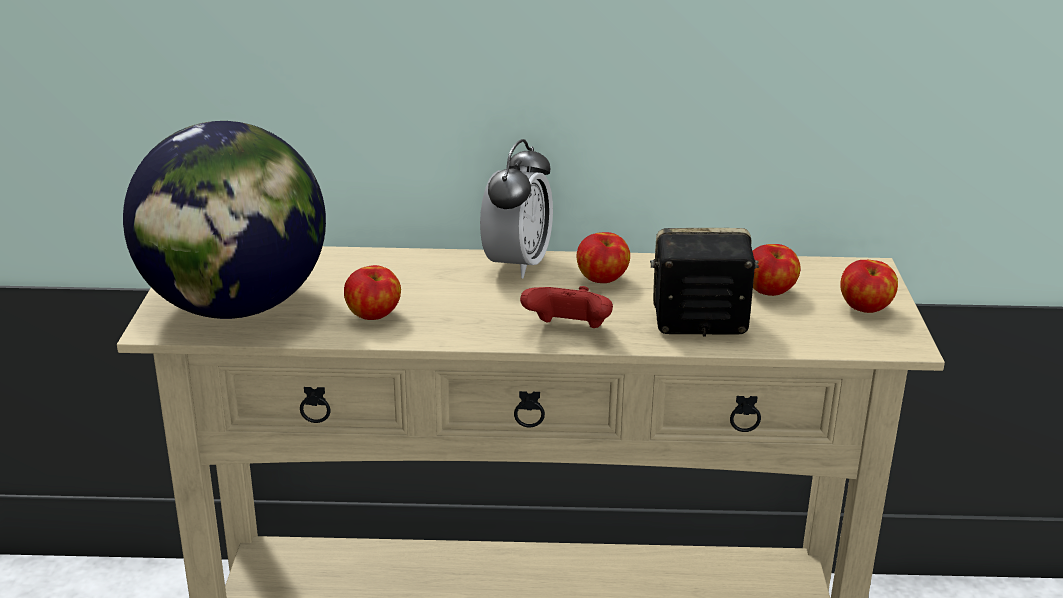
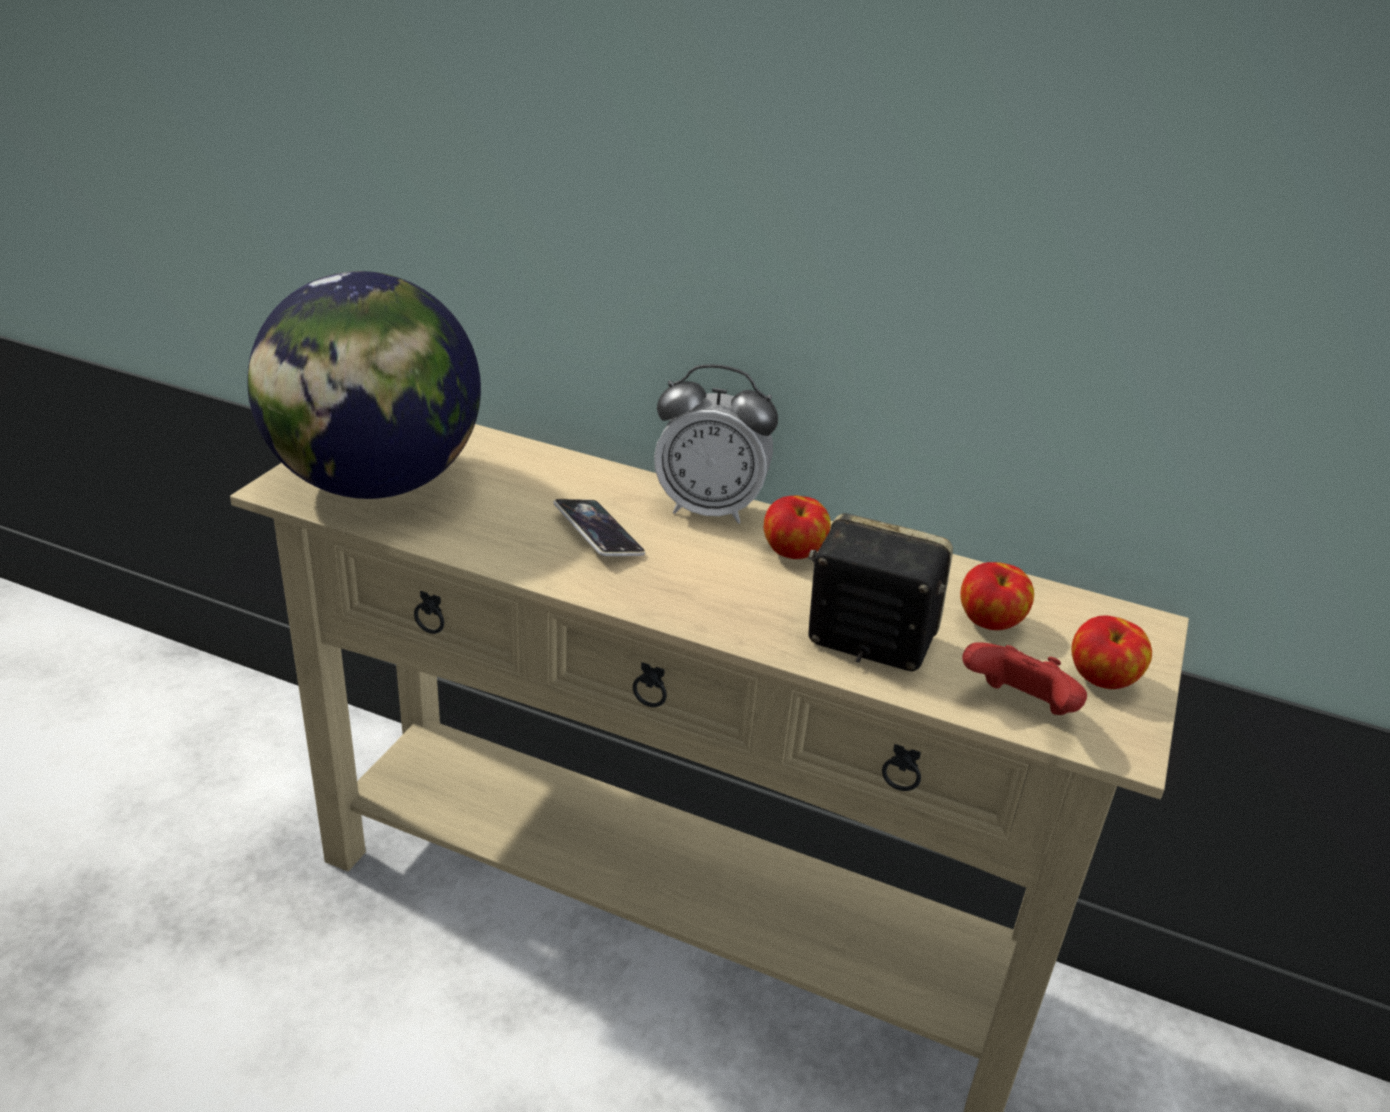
camera: 20 degrees right, 5 degrees up
apple [344,265,401,320] -> none
alarm clock [480,139,553,278] -> alarm clock turned 60 degrees clockwise [654,364,778,524]
red game controller [520,286,613,328] -> red game controller moved to [962,642,1087,715]
none -> phone [553,499,645,556]

